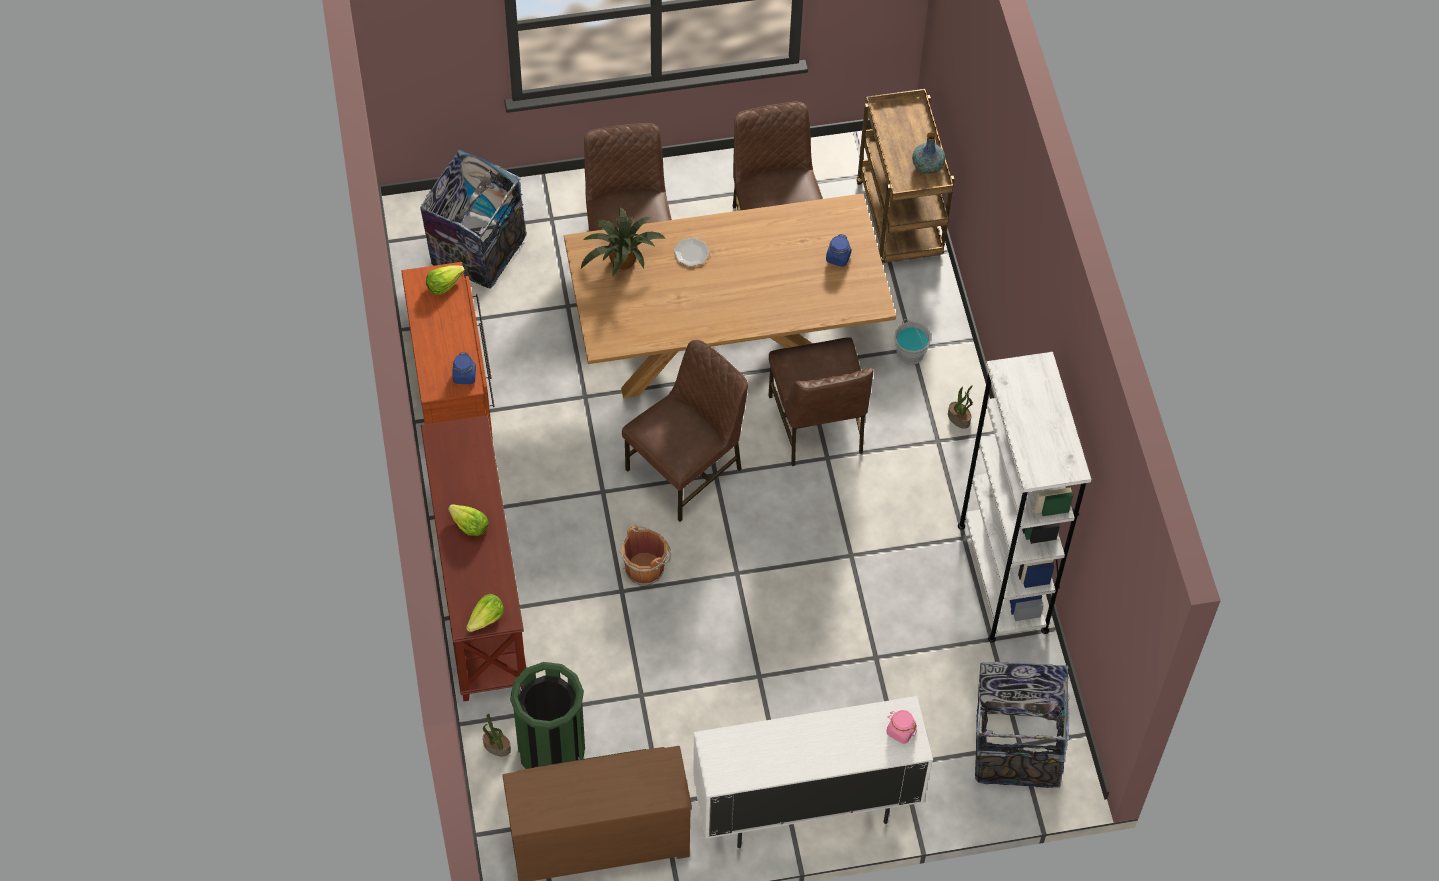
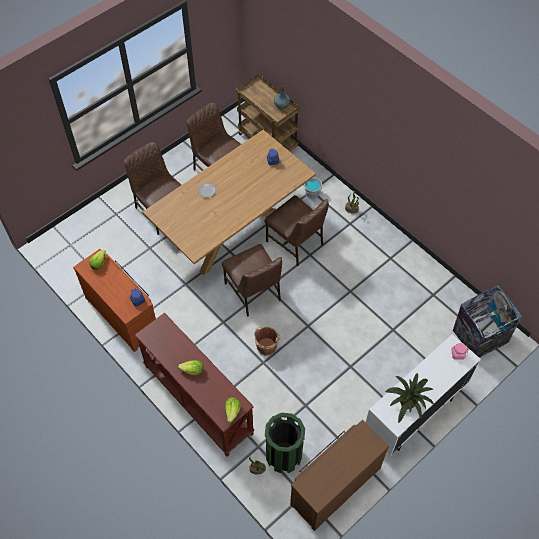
camera: 30 degrees left, 0 degrees up
trash can [420,150,527,289] -> none
potted plant [581,208,666,277] -> potted plant moved to [385,373,434,424]
brown chair [622,340,748,522] -> brown chair turned 135 degrees clockwise [222,244,282,316]
white bookcase [958,352,1092,643] -> none

